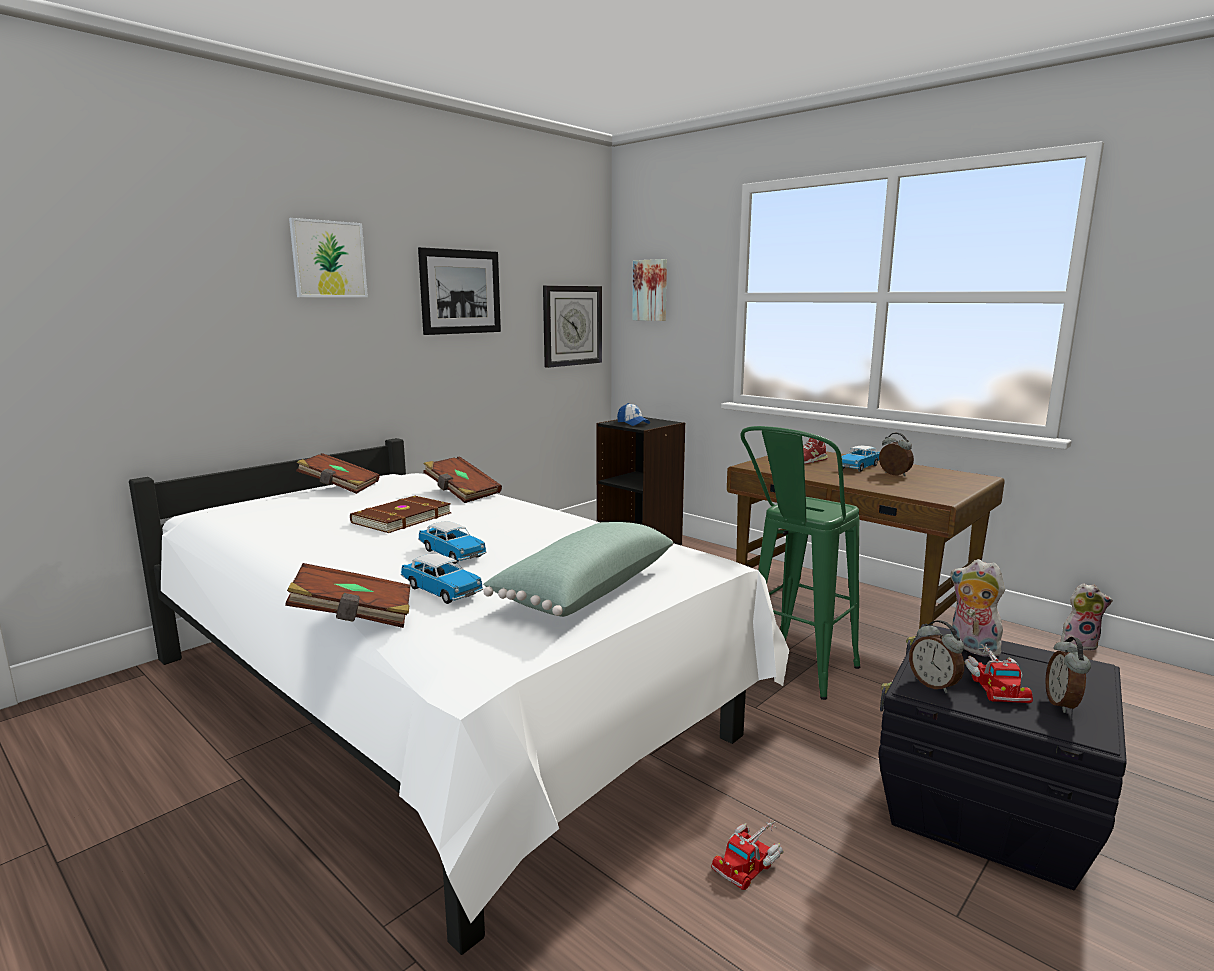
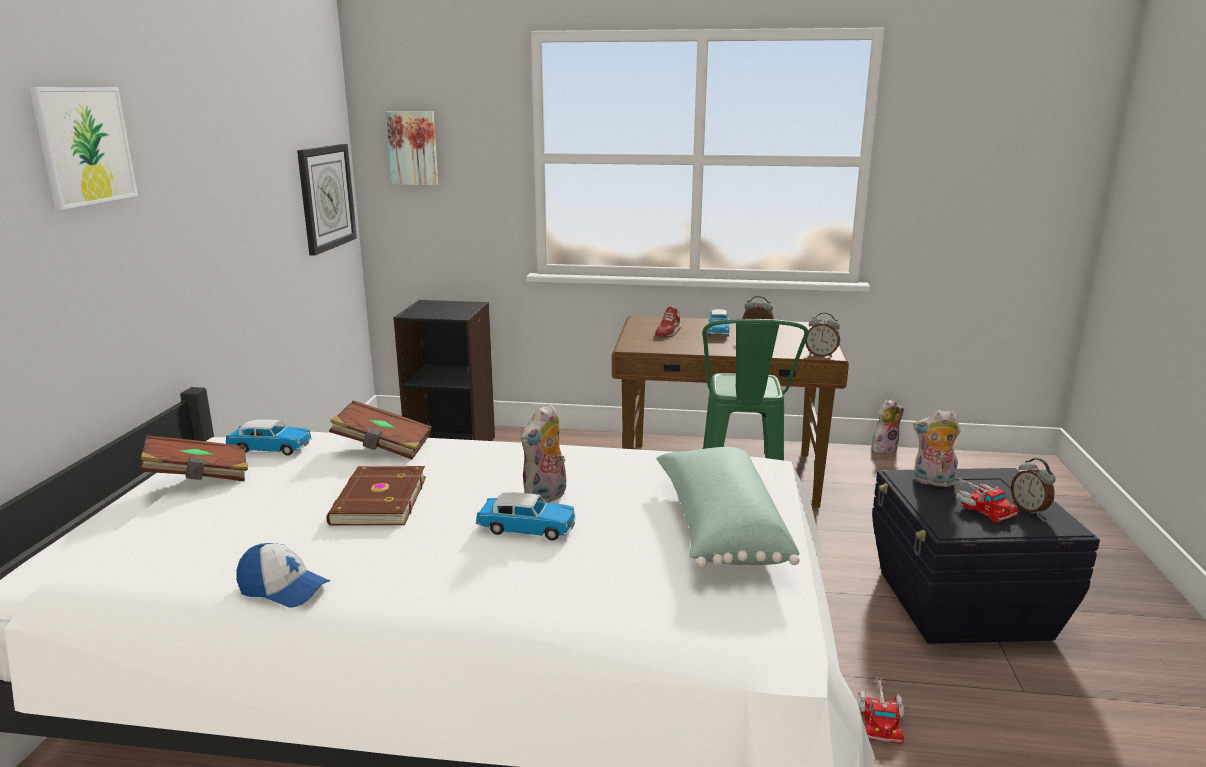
camera: 35 degrees left, 5 degrees up
brown book [285,563,411,628] -> none
toy car [401,554,484,604] -> toy car moved to [226,419,312,456]
picture [418,247,501,335] -> none
cap [617,403,650,426] -> cap moved to [236,543,330,608]
alarm clock [909,620,964,693] -> alarm clock moved to [805,312,840,358]
none -> plush toy [521,403,566,503]

